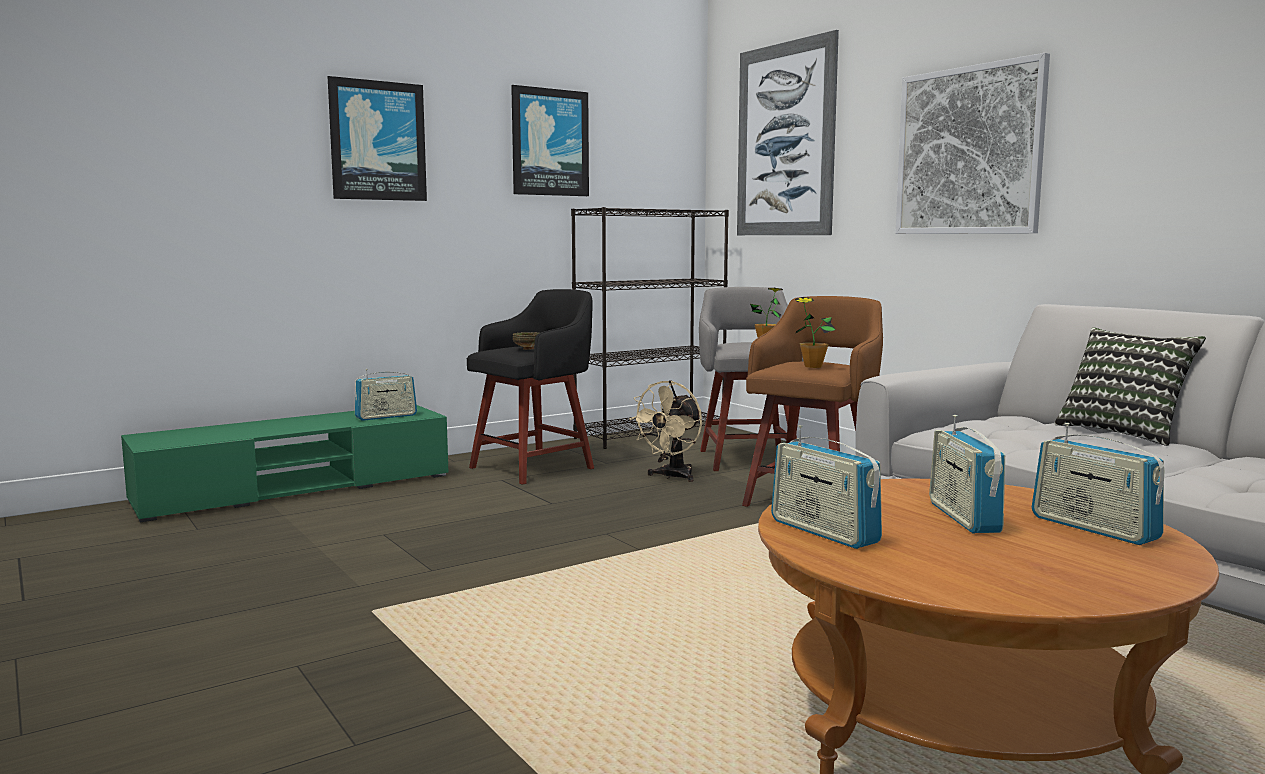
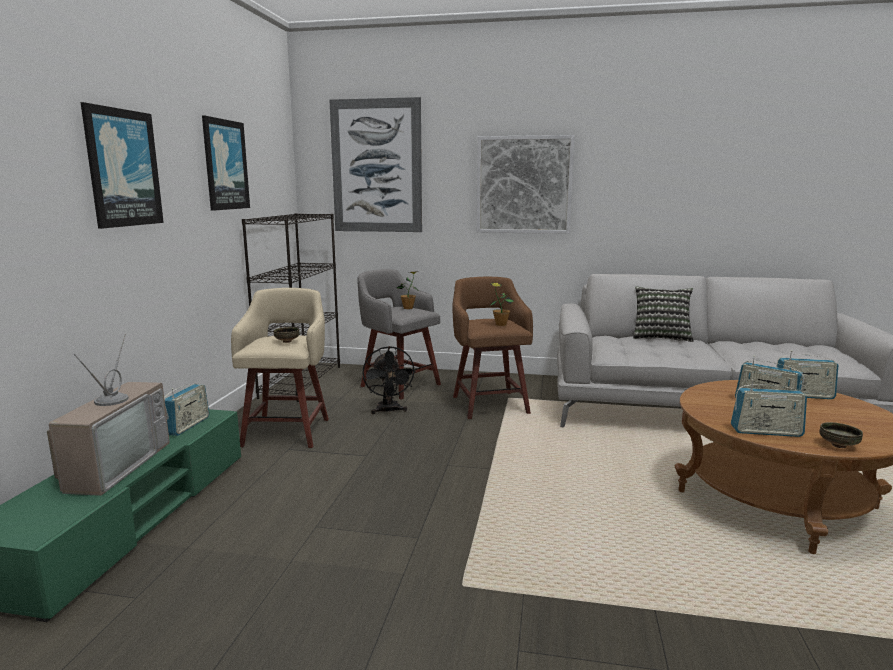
camera: 45 degrees left, 5 degrees up
black stool [467,289,594,485] -> beige stool [231,288,329,448]
beige fan [629,380,702,482] -> black fan [362,346,416,414]
none -> television [47,334,170,496]
none -> bowl [819,422,863,448]

